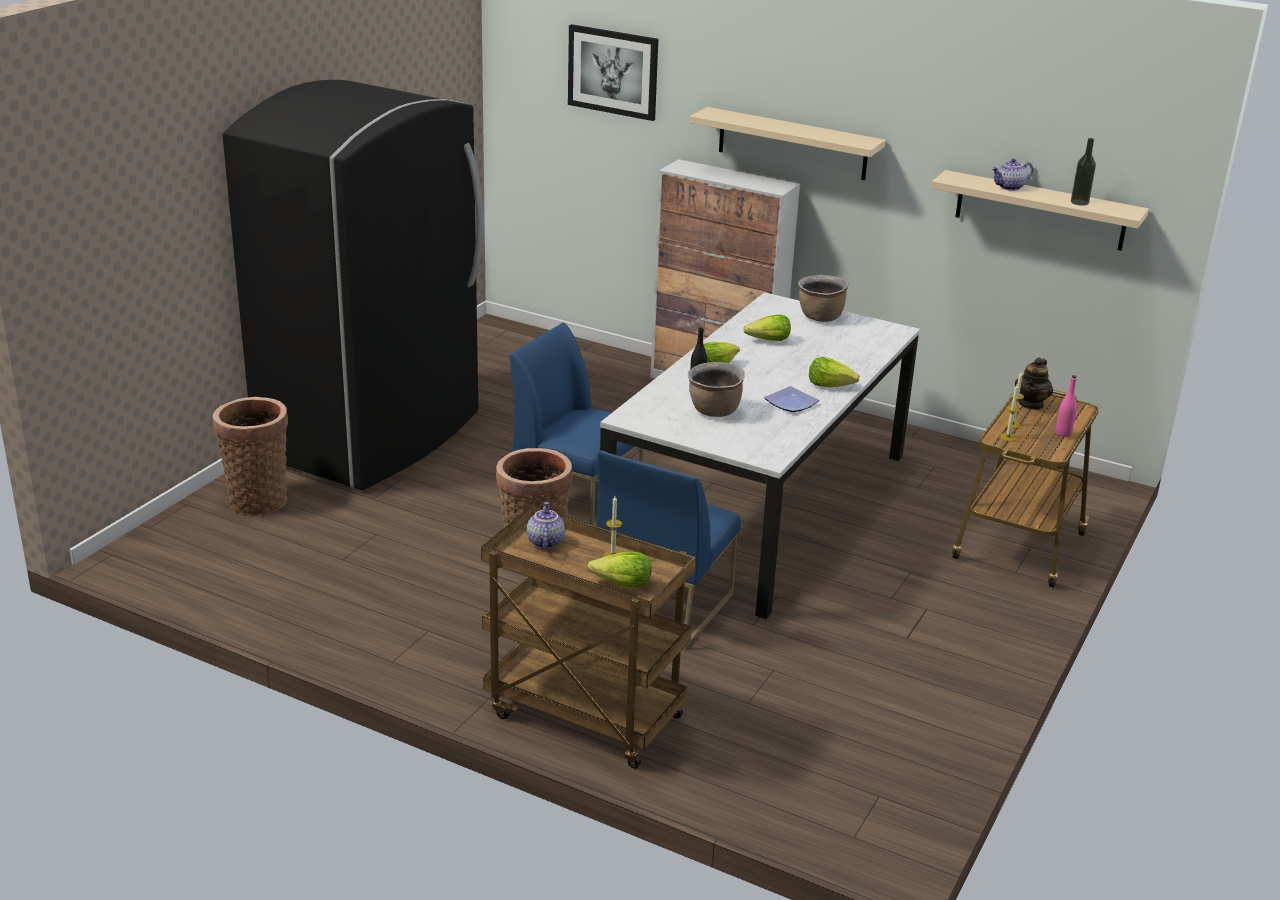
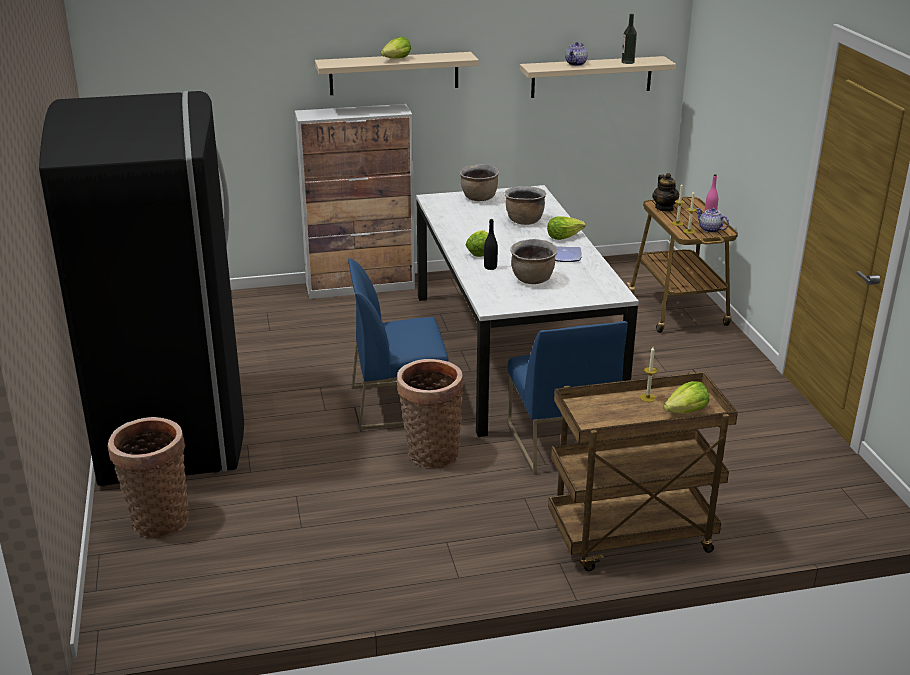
camera: 40 degrees left, 0 degrees up
teapot [527,502,565,549] -> teapot moved to [696,208,729,233]
picture [568,24,658,121] -> none
lettuce [743,315,791,341] -> lettuce moved to [381,37,411,59]
none -> brown cooking pot [505,186,546,225]

